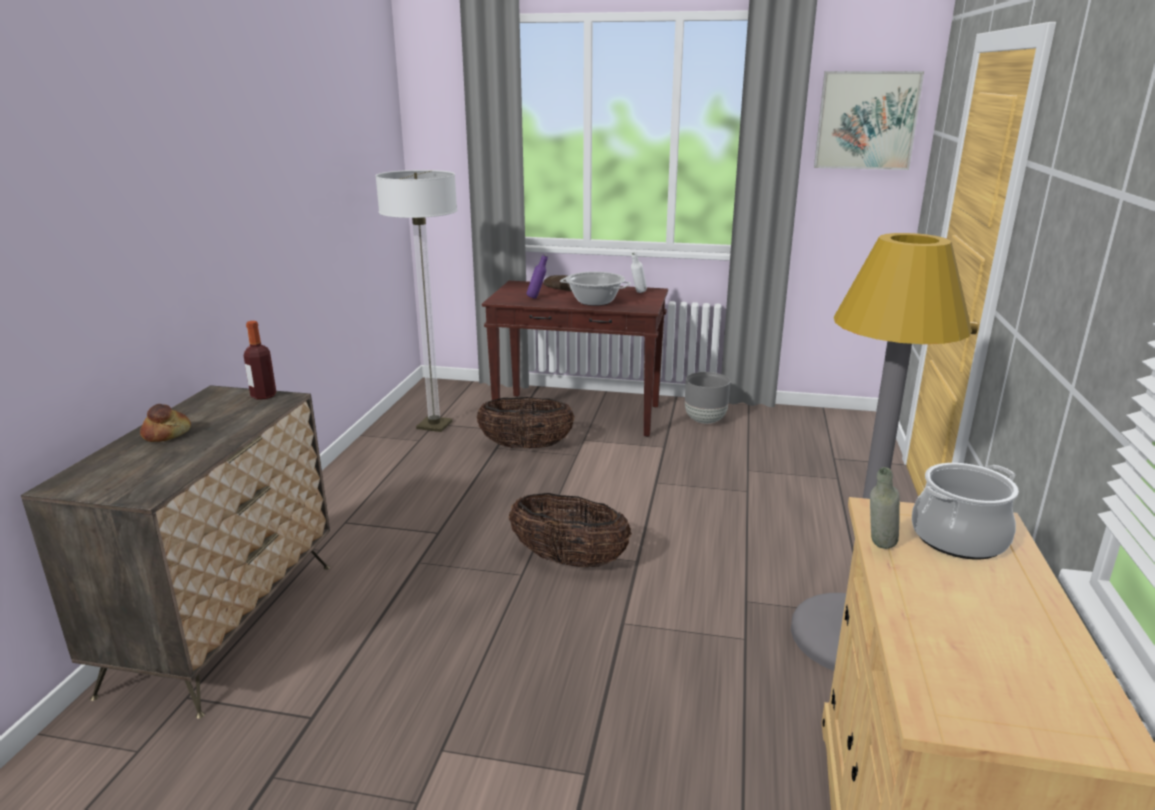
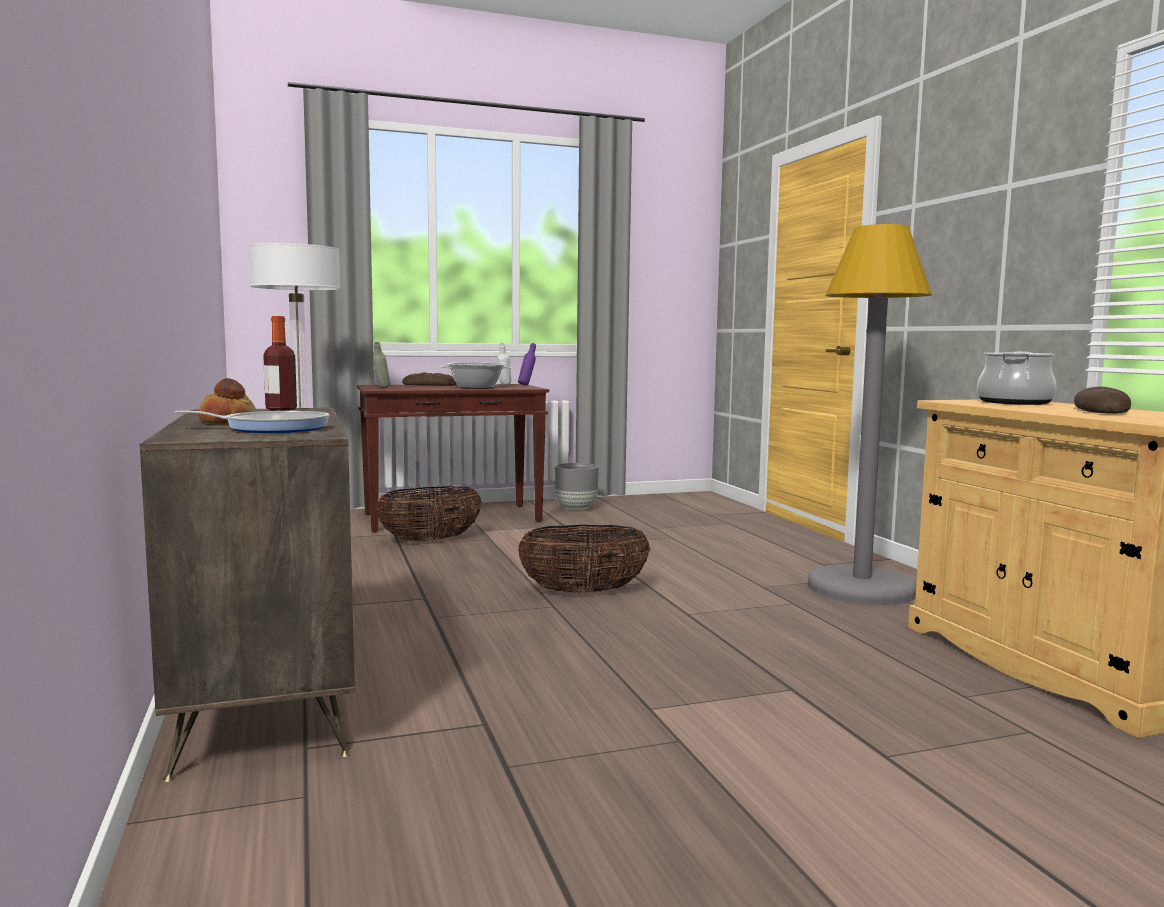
camera: 30 degrees left, 15 degrees down
purple bottle [527,254,548,299] -> purple bottle moved to [518,343,536,386]
picture [814,71,924,170] -> none
grey bottle [870,467,900,549] -> grey bottle moved to [373,342,390,388]
none -> frying pan [174,411,329,433]
none -> bread [1074,387,1131,414]

